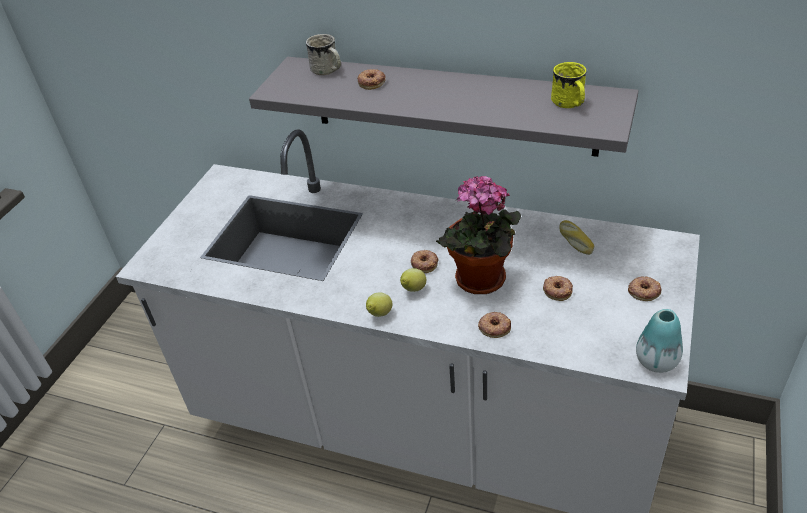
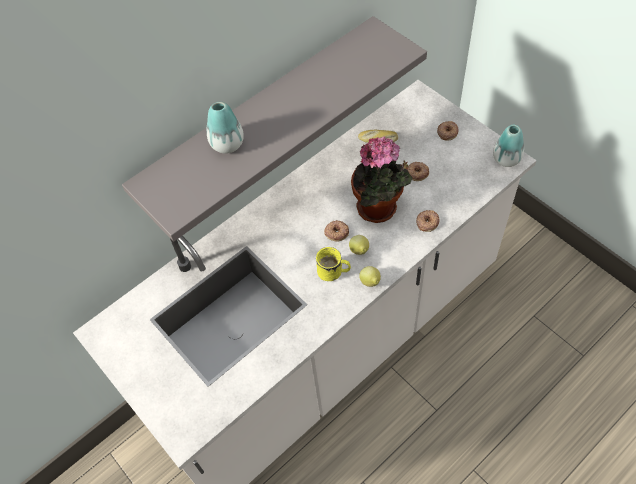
camera: 60 degrees left, 15 degrees up
white mug [306,34,341,75] -> none
donut [357,69,386,90] -> vase [207,102,244,154]
yellow mug [551,62,587,108] -> yellow mug moved to [316,247,351,281]

